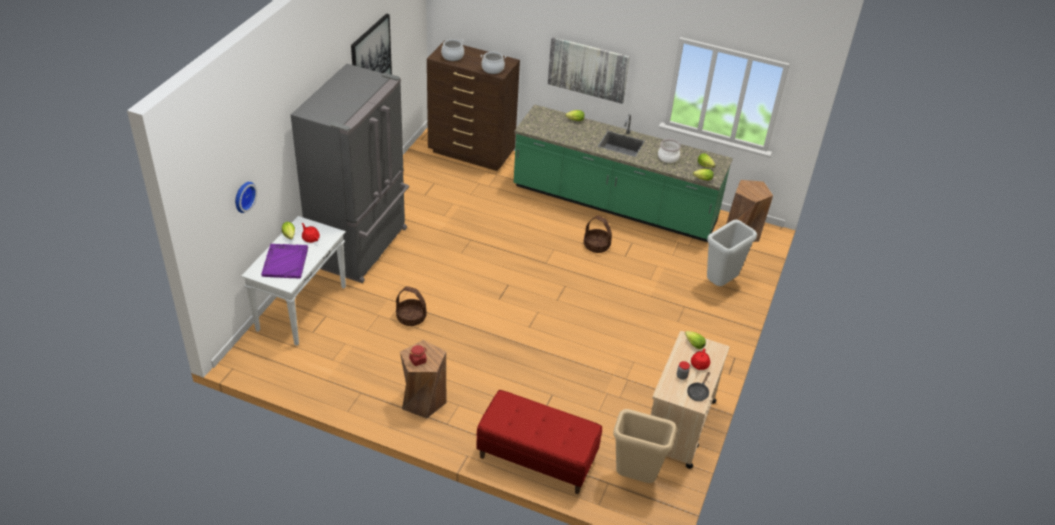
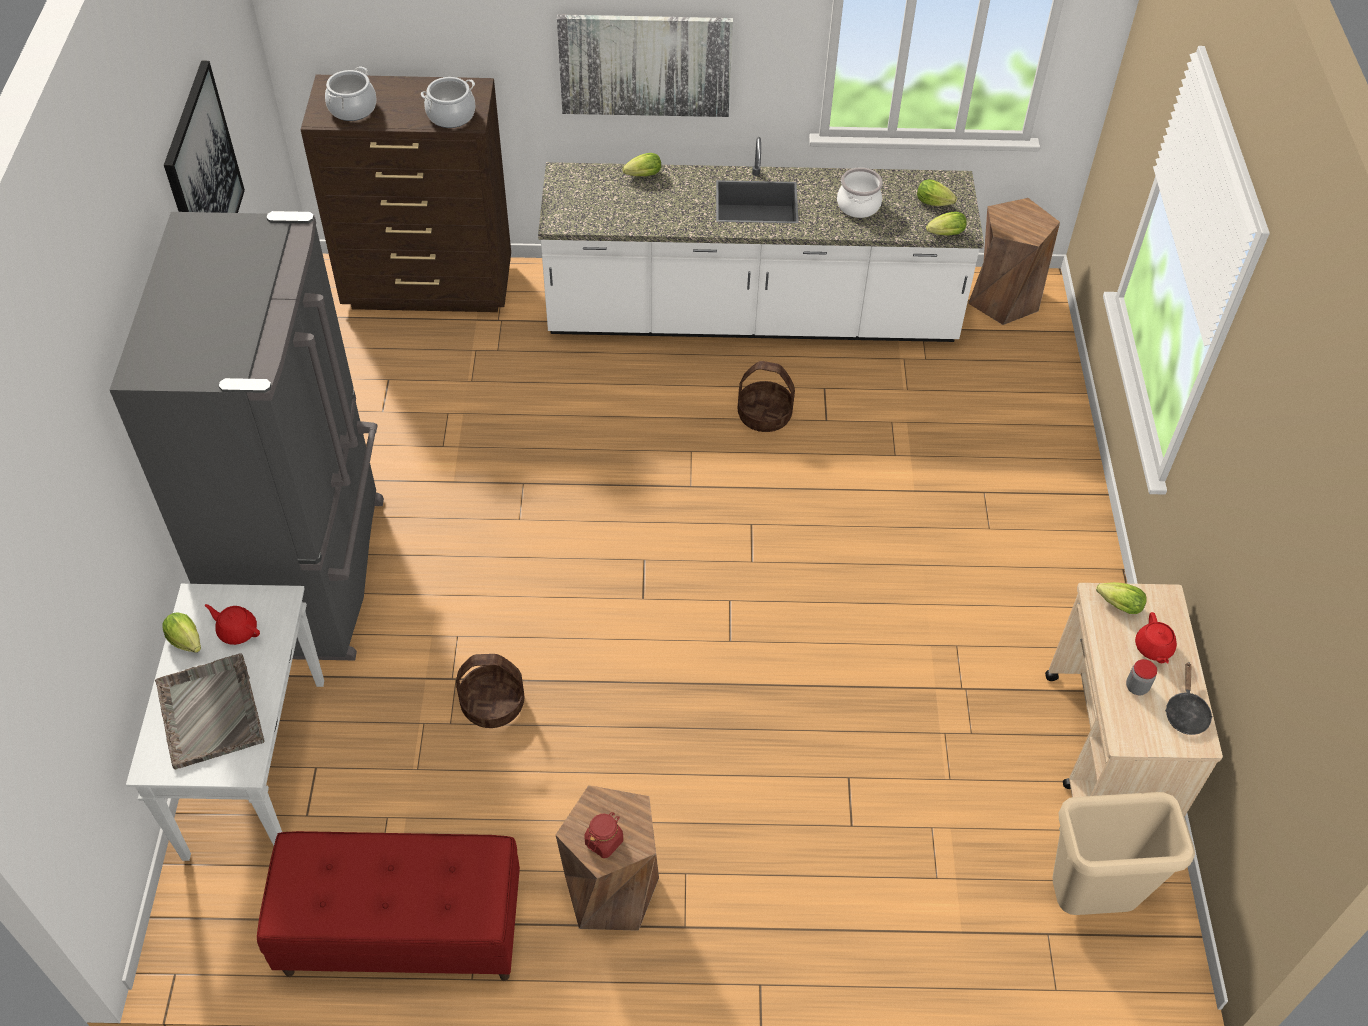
camera: 20 degrees left, 10 degrees up
wall clock [235,182,257,213] -> none
purple tray [261,244,308,279] -> grey tray [155,653,265,769]
red bench [476,390,602,494] -> red bench moved to [257,831,520,981]
green counter [514,104,733,242] -> white counter [538,137,984,342]
grey trash can [707,220,757,286] -> none

